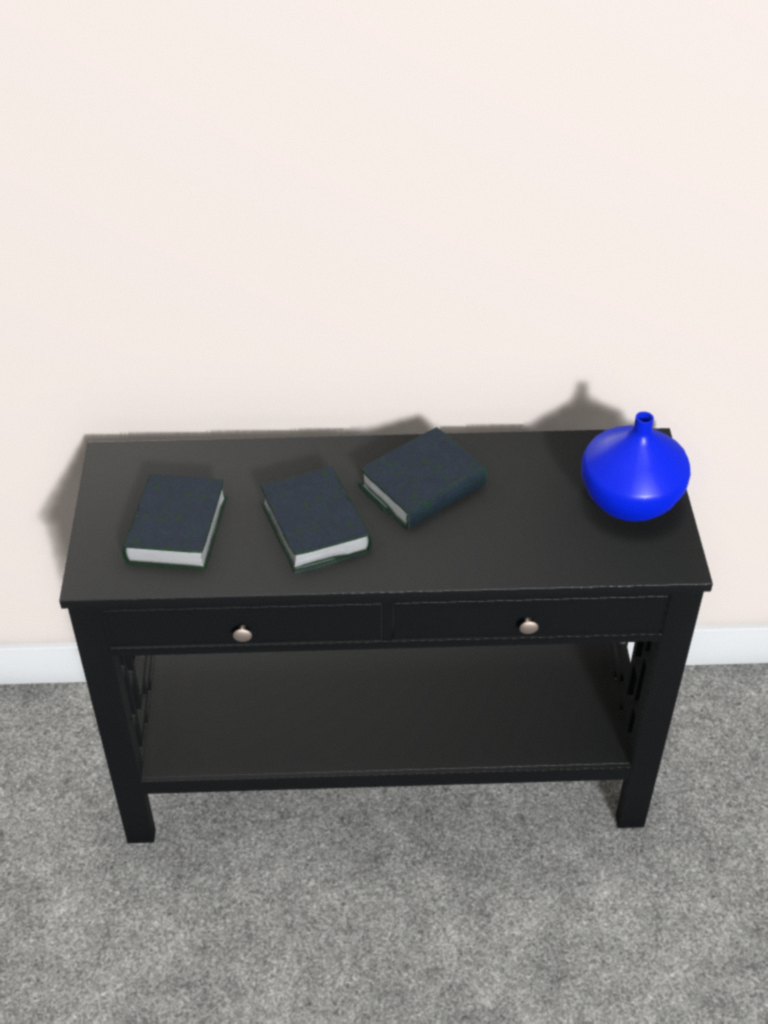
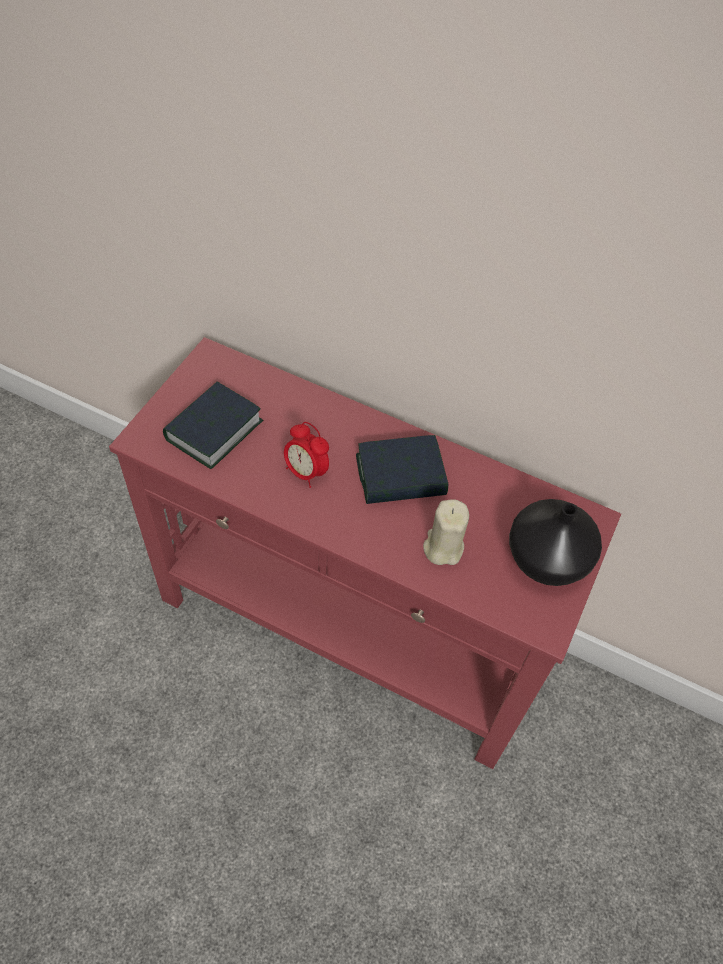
camera: 25 degrees right, 10 degrees up
black console table [59,428,713,843] -> red console table [109,337,621,769]
book [261,466,372,574] -> alarm clock [284,422,329,488]
blue vase [581,412,691,522] -> black vase [509,499,602,586]
none -> beige candle [423,499,469,565]

